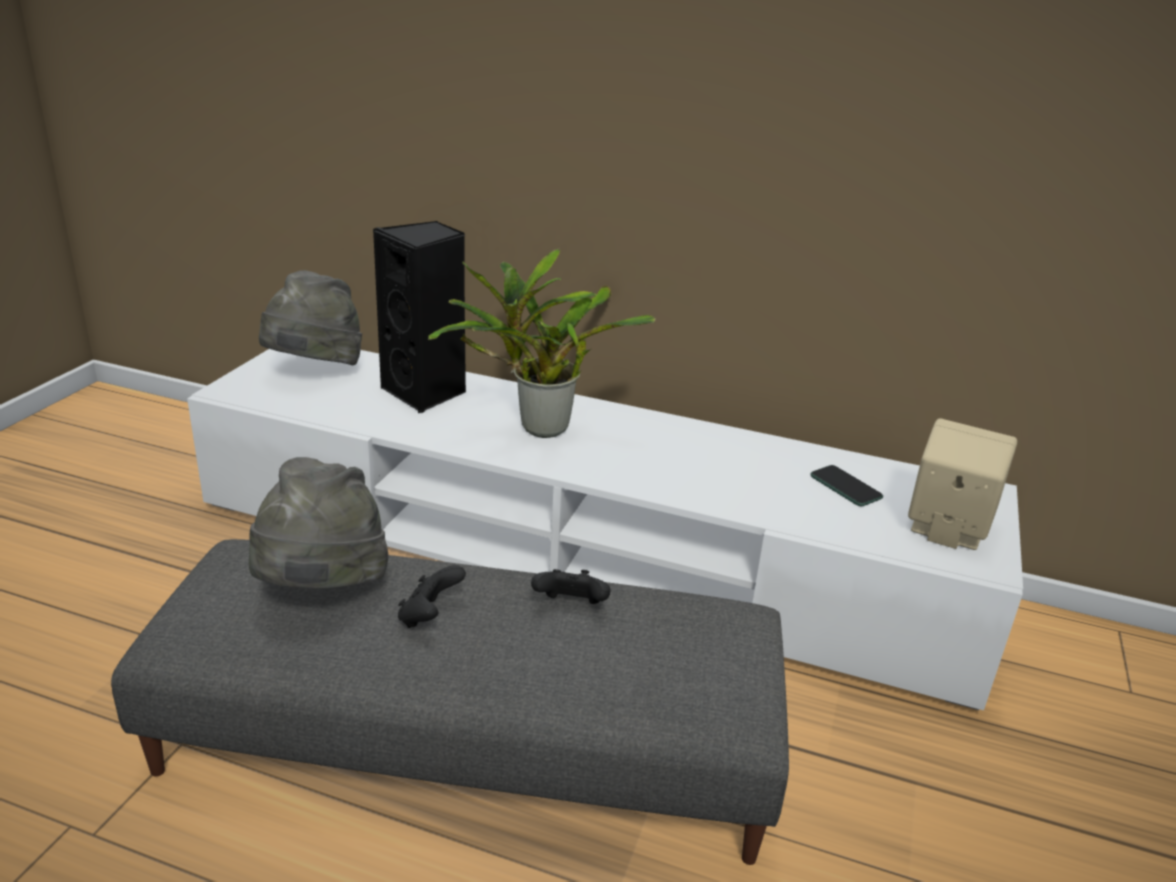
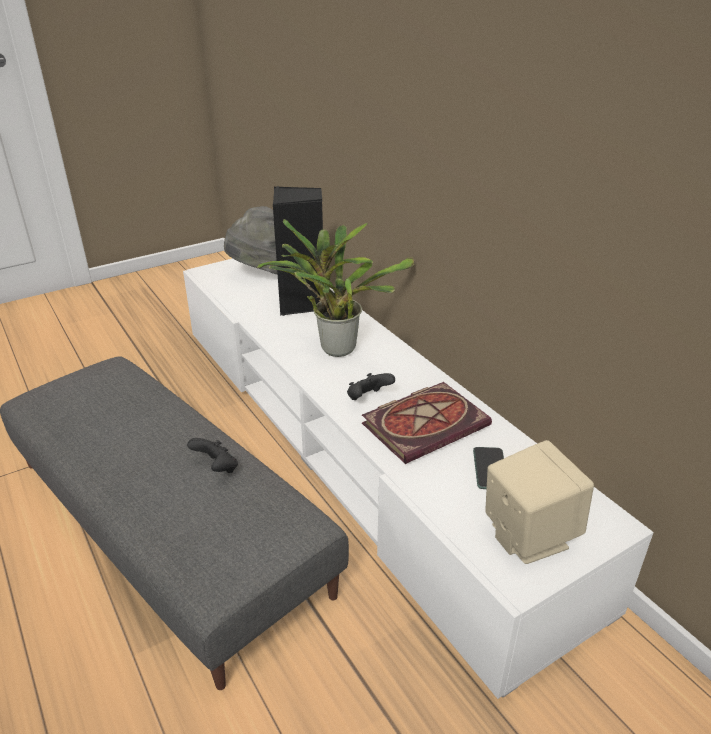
camera: 40 degrees right, 5 degrees up
grey hat [249,457,389,589] -> none
black game controller [398,565,466,628] -> black game controller moved to [347,373,395,400]
none -> book [362,382,492,464]

